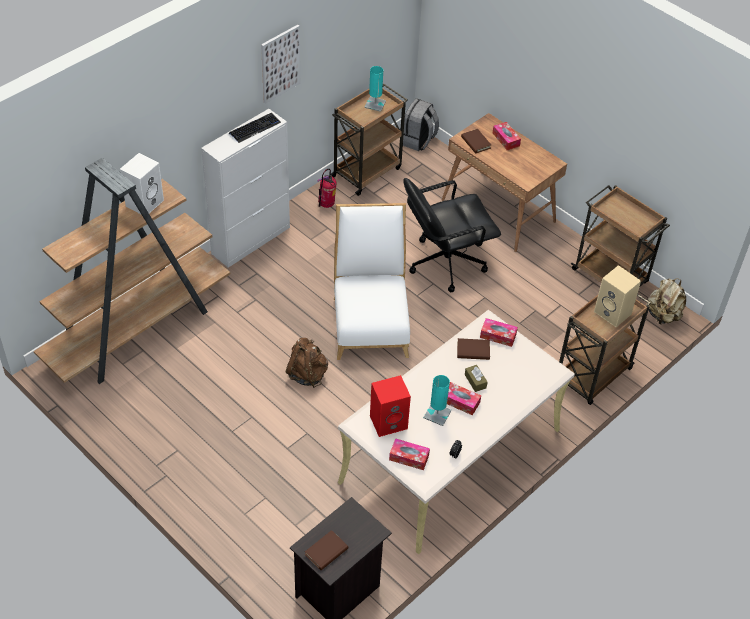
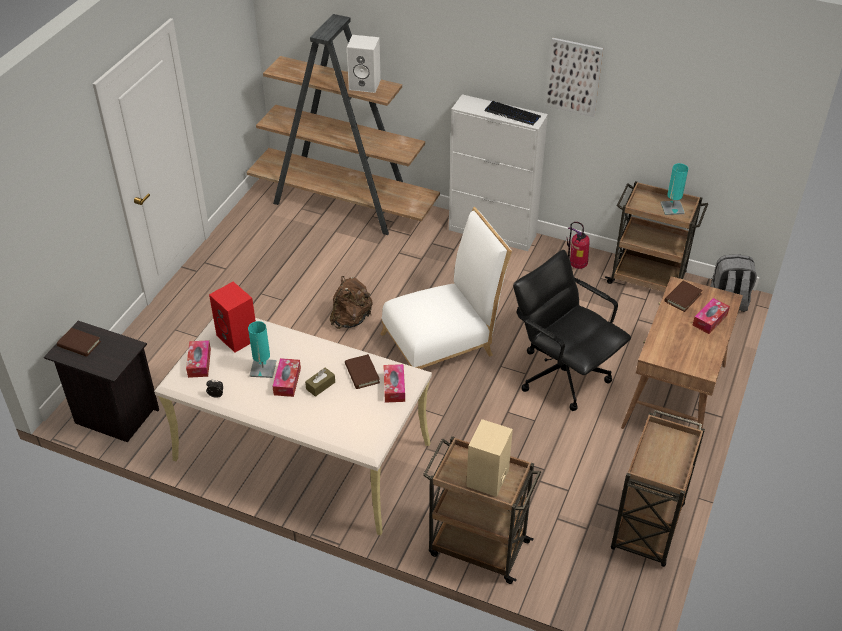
camera: 70 degrees right, 5 degrees down
beige backpack [647,279,686,325] -> none

